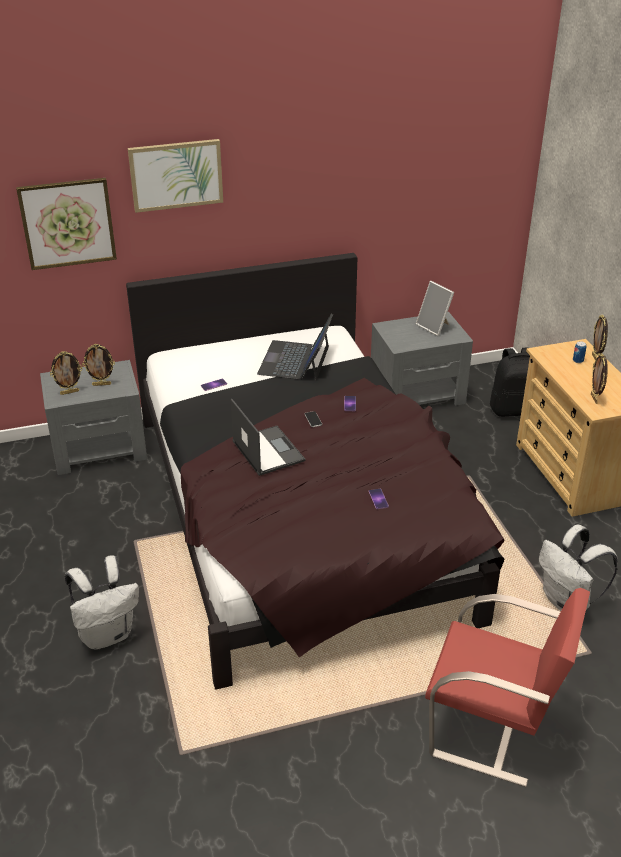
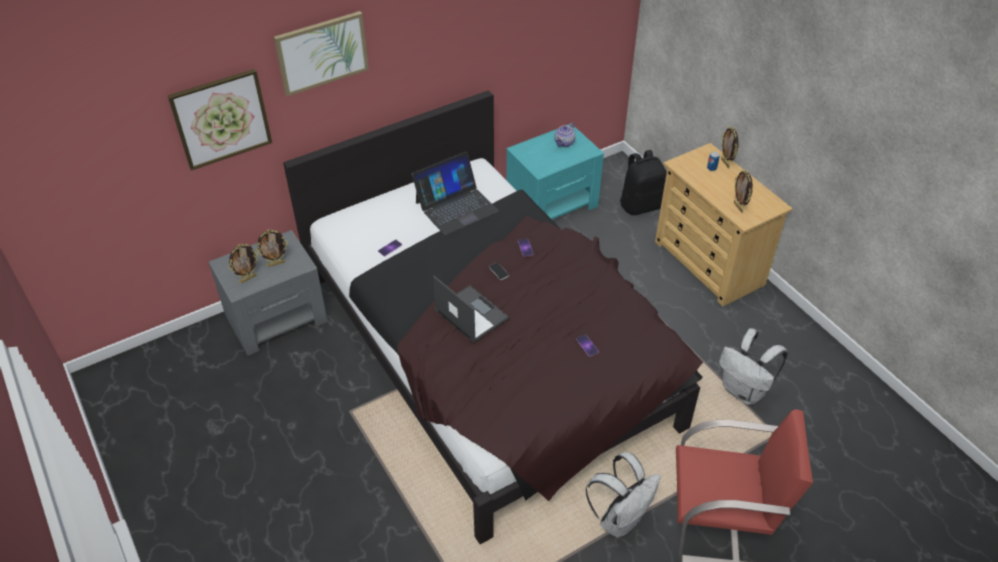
camera: 15 degrees left, 10 degrees up
white backpack [65,555,139,650] -> white backpack moved to [585,452,661,538]
laptop [257,314,333,381] -> laptop turned 120 degrees counterclockwise [412,152,499,235]
grey nightstand [371,312,473,406] -> turquoise nightstand [506,124,604,219]
picture frame [416,281,454,336] -> teapot [555,123,575,147]

